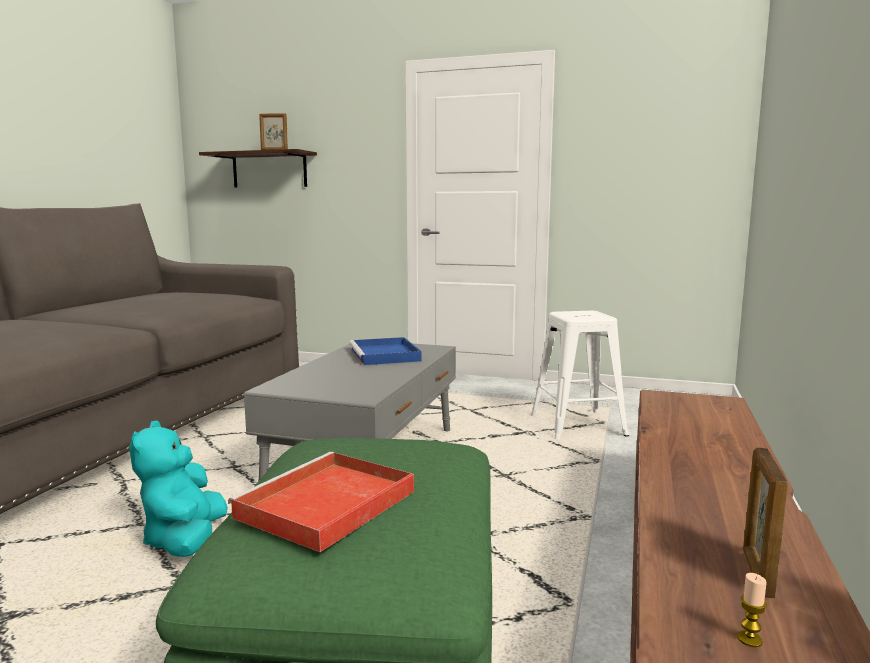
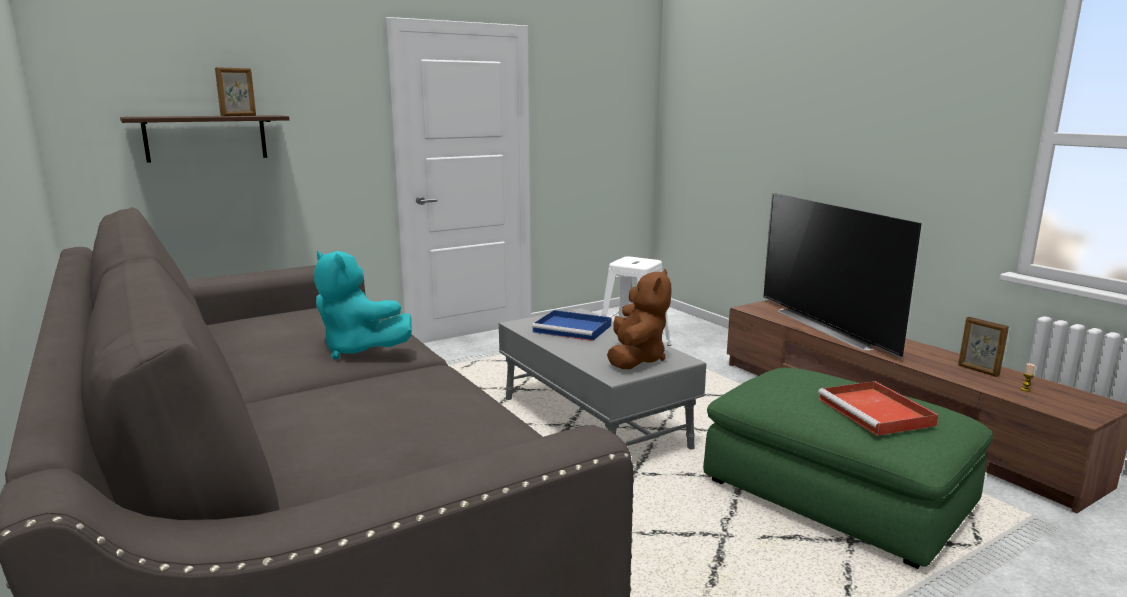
camera: 50 degrees left, 5 degrees up
turquoise plush toy [129,420,228,557] -> turquoise plush toy moved to [314,251,412,360]
none -> brown plush toy [607,269,672,369]
none -> television [763,193,922,358]

